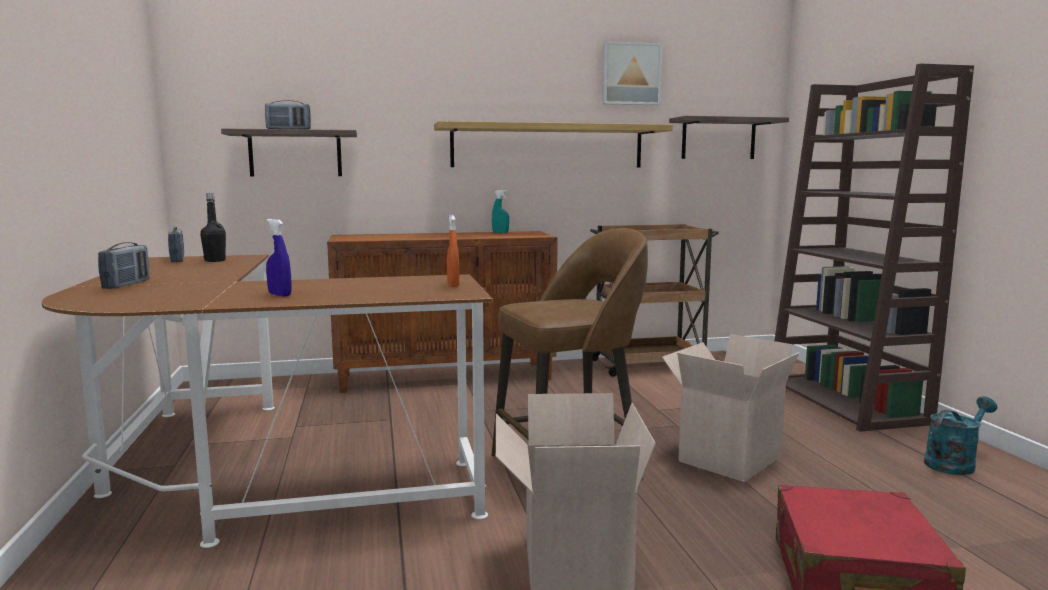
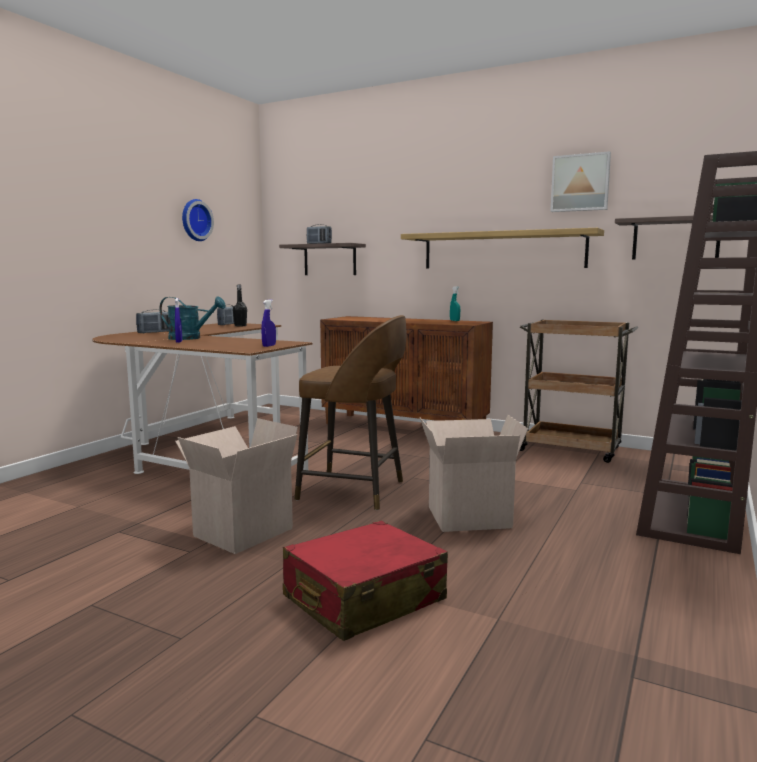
camera: 40 degrees right, 0 degrees up
orange spray bottle [447,215,459,287] -> blue spray bottle [261,299,276,347]
turquoise watering can [924,396,997,475] -> turquoise watering can moved to [159,296,226,340]
none -> wall clock [182,199,214,241]

